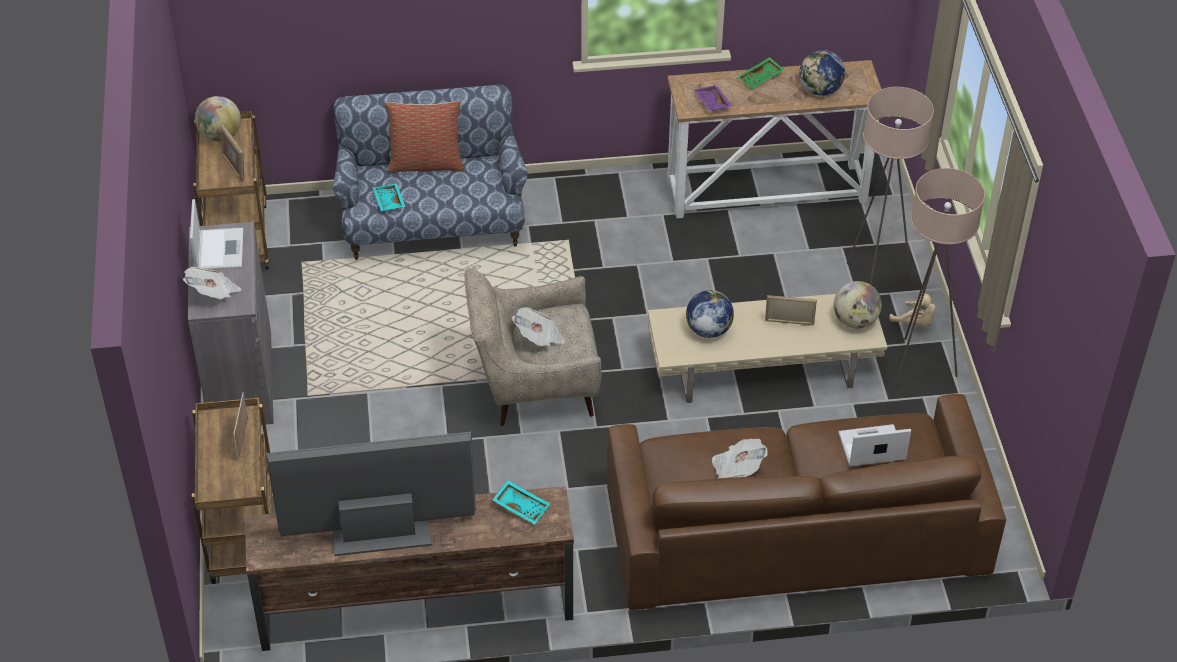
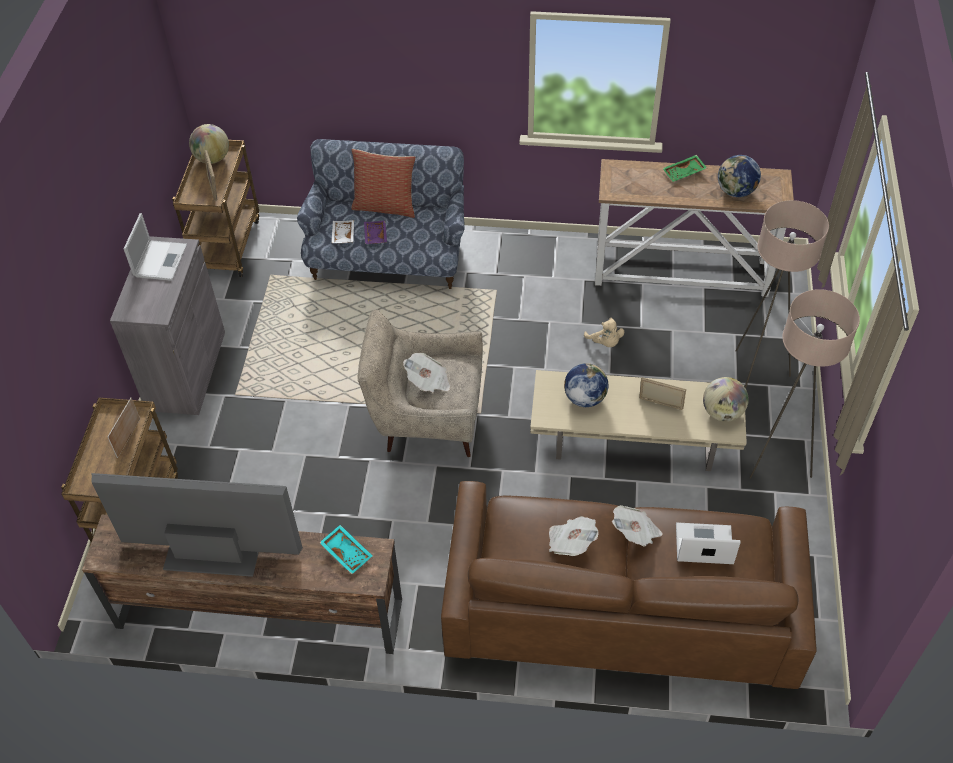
camera: 15 degrees right, 5 degrees up
newspaper [183,267,241,300] -> newspaper moved to [612,505,662,547]
turquoise tray [372,183,406,211] -> white tray [331,220,354,243]
purple tray [693,85,732,111] -> purple tray moved to [364,221,387,244]
beige plush toy [889,294,936,327] -> beige plush toy moved to [584,318,624,347]

